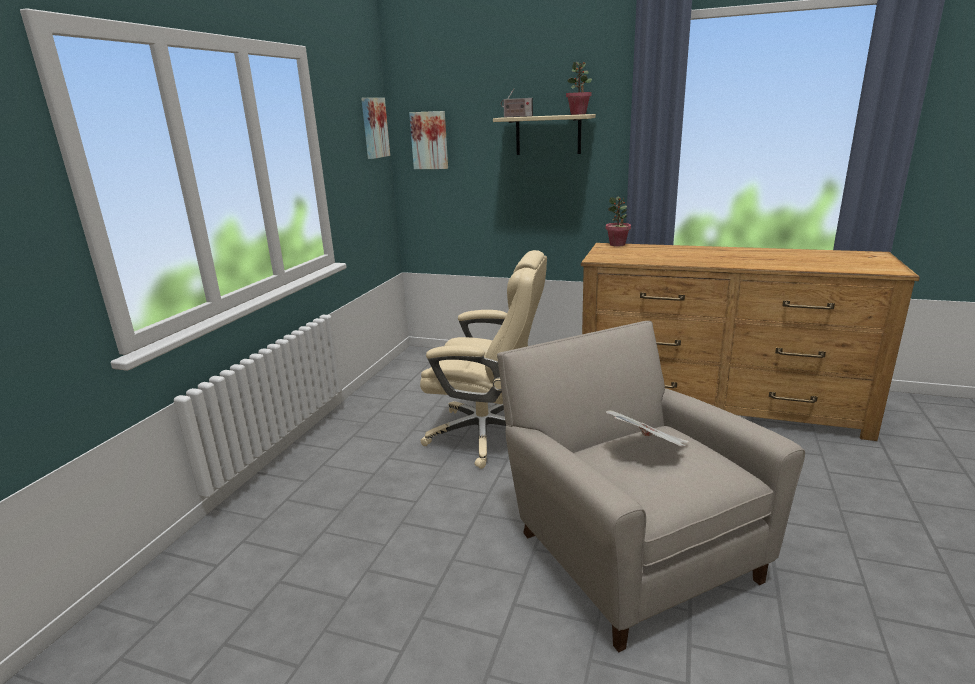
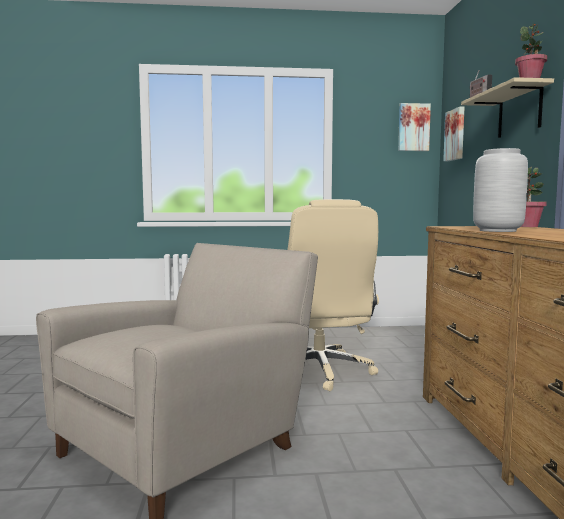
camera: 65 degrees right, 15 degrees down
newspaper [606,410,689,447] -> none
none -> grey vase [473,148,528,232]

